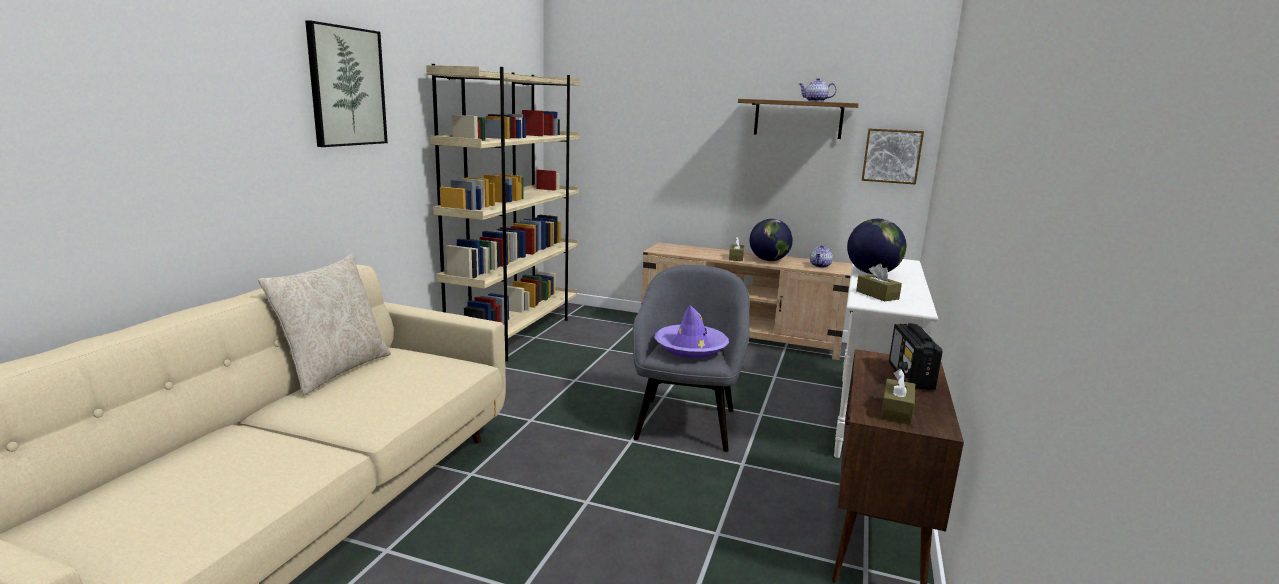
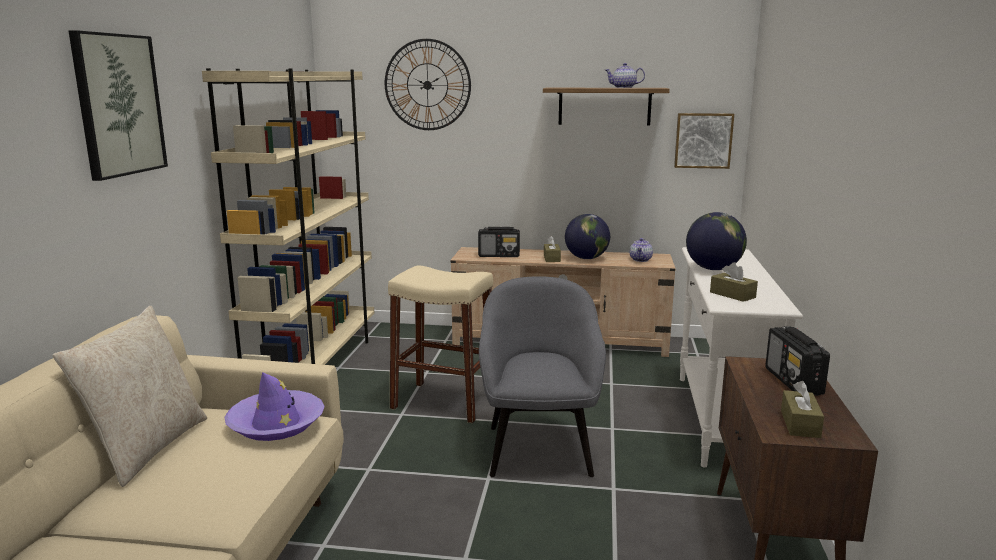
camera: 10 degrees left, 0 degrees up
purple hat [654,305,729,358] -> purple hat moved to [225,372,325,441]
none -> wall clock [385,39,471,130]
none -> beige stool [388,265,493,423]
none -> radio [478,227,520,257]

